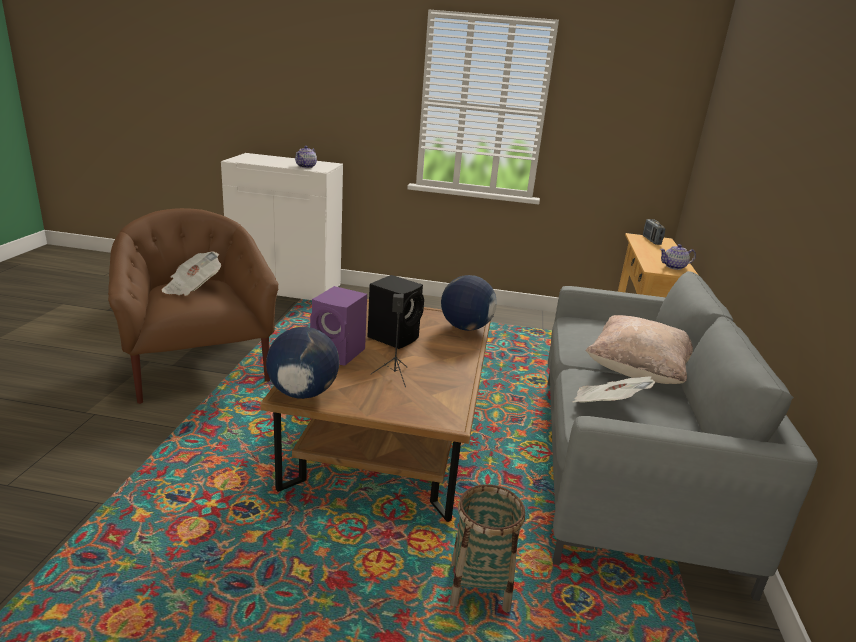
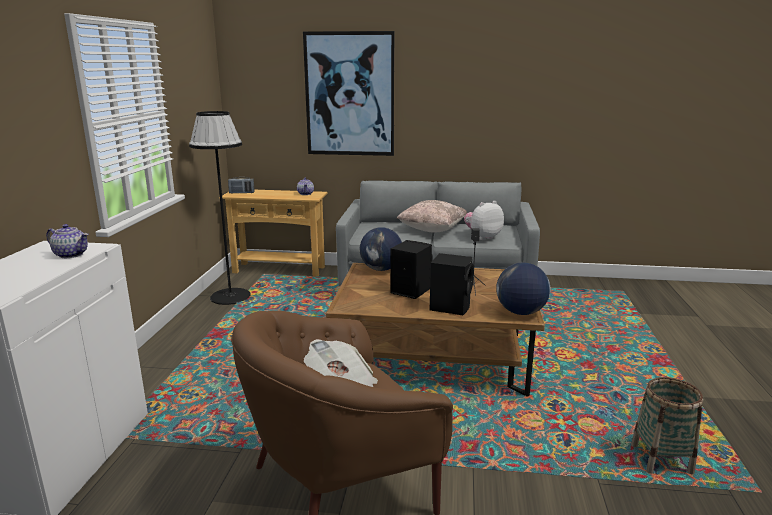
camera: 90 degrees left, 5 degrees down
purple speaker [310,286,367,366] -> black speaker [430,253,474,315]
basket [450,484,525,612] -> basket moved to [631,377,703,475]
newspaper [572,376,655,403] -> plush toy [464,201,504,240]
none -> black floor lamp [189,111,251,305]
none -> picture [303,31,395,156]

